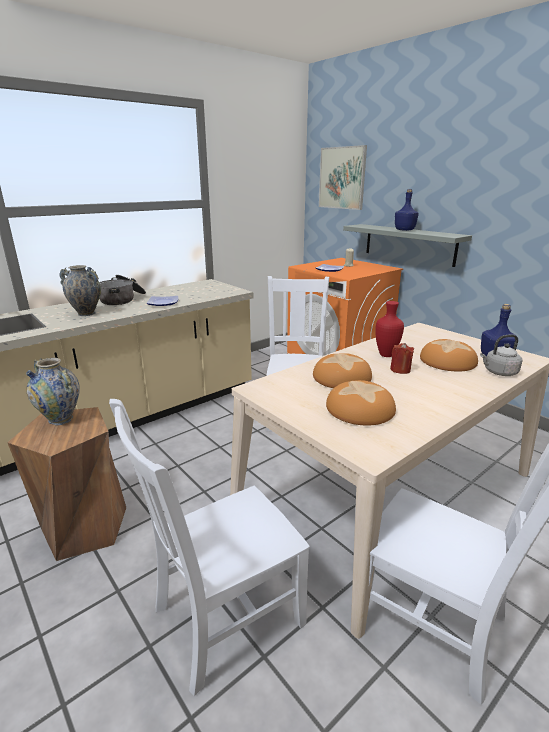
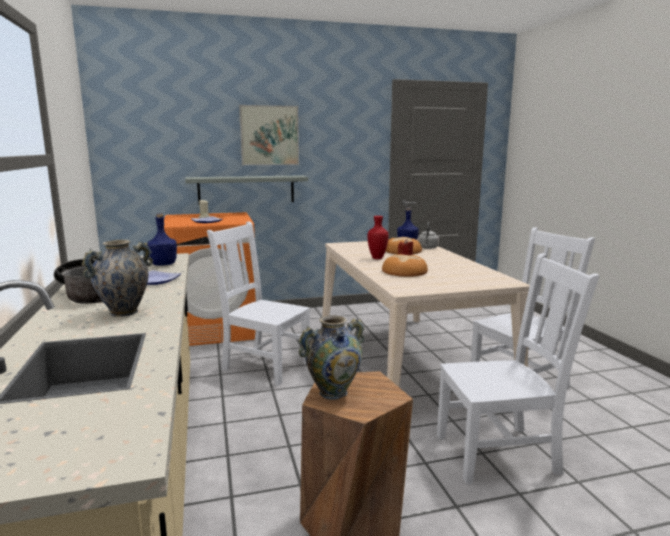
camera: 65 degrees left, 10 degrees down
white chair [109,399,310,696] -> white chair turned 90 degrees counterclockwise [437,253,599,484]
picture [319,145,367,210] -> picture moved to [239,105,299,165]
bread [326,380,396,425] -> none
blue bottle [395,189,419,231] -> blue bottle moved to [147,213,177,266]

